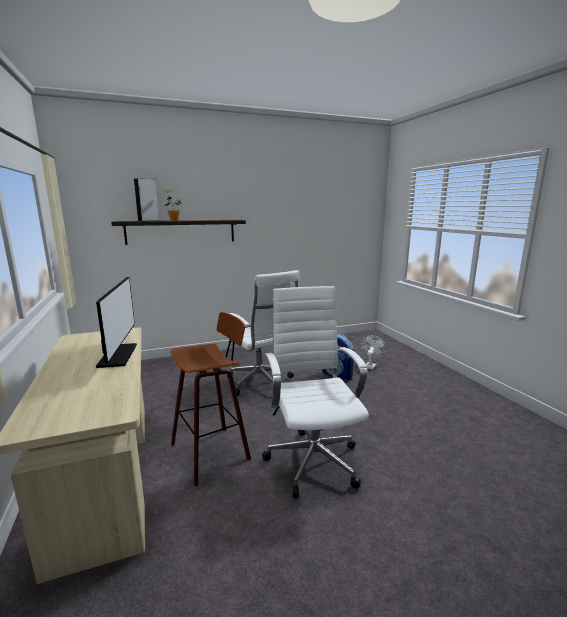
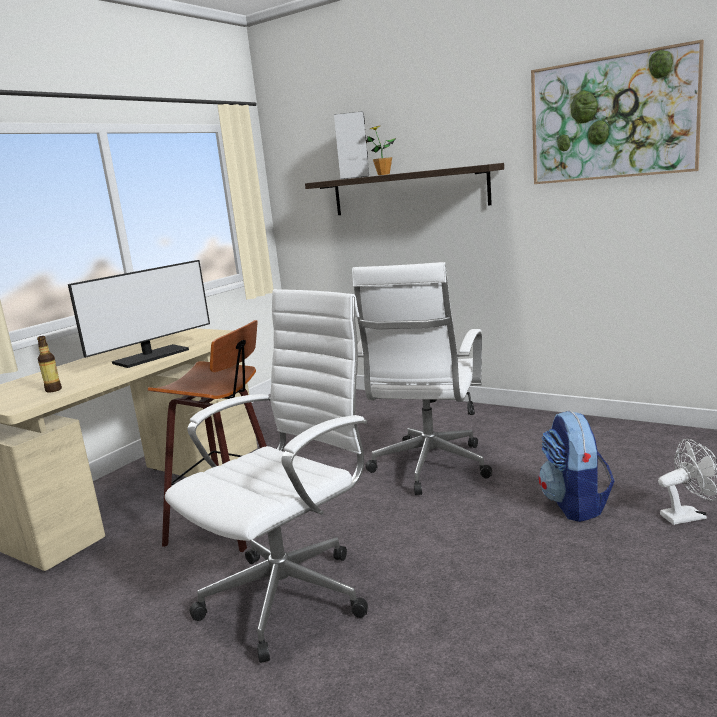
camera: 55 degrees right, 0 degrees up
none -> bottle [37,336,62,393]
none -> picture [531,39,704,184]

